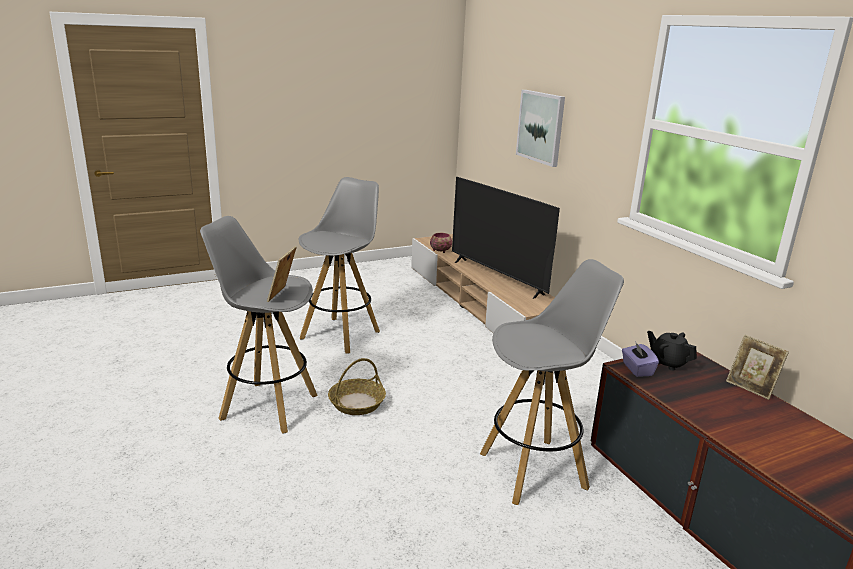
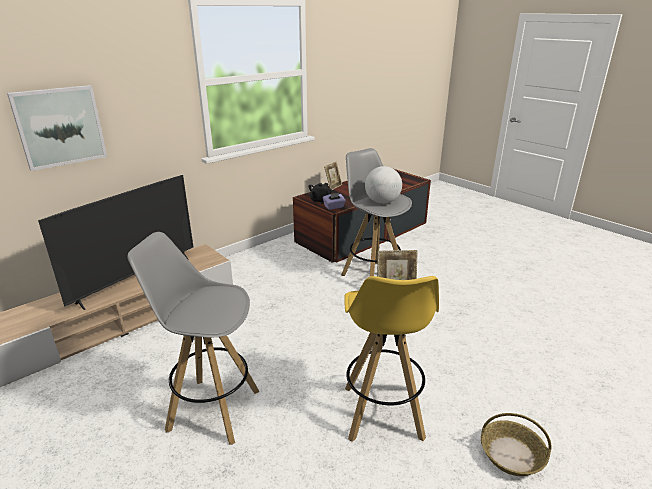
camera: 105 degrees left, 5 degrees up
grey stool [200,216,318,434] -> yellow stool [344,276,439,442]
basket [328,358,386,415] -> basket moved to [481,413,551,476]
bowl [430,233,452,253] -> none
none -> globe [365,166,402,204]

